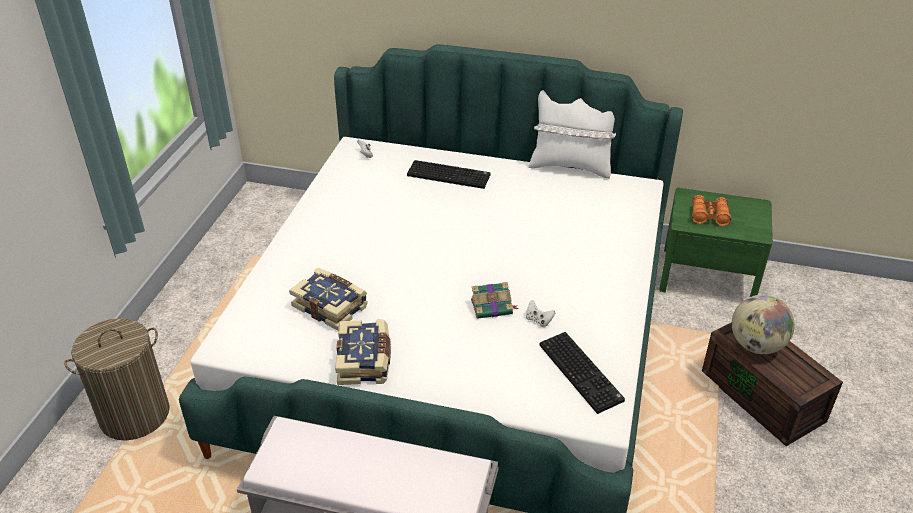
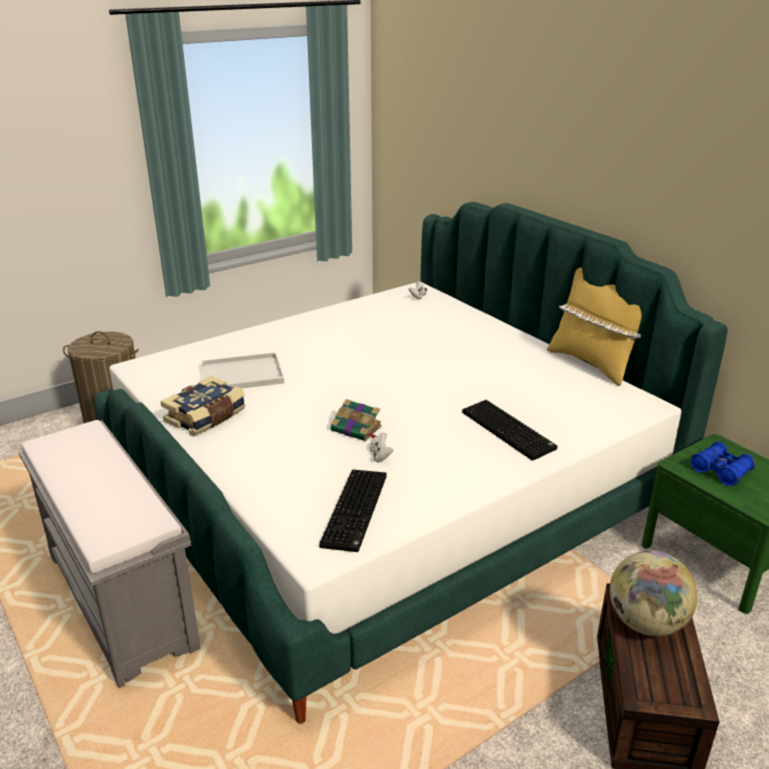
camera: 40 degrees right, 10 degrees down
book [289,268,368,331] -> white tray [201,352,284,388]
keyboard [407,160,490,189] -> keyboard moved to [462,400,557,461]
white pillow [528,90,616,179] -> yellow pillow [547,267,641,386]
orange binoculars [692,195,731,226] -> blue binoculars [690,442,756,486]

